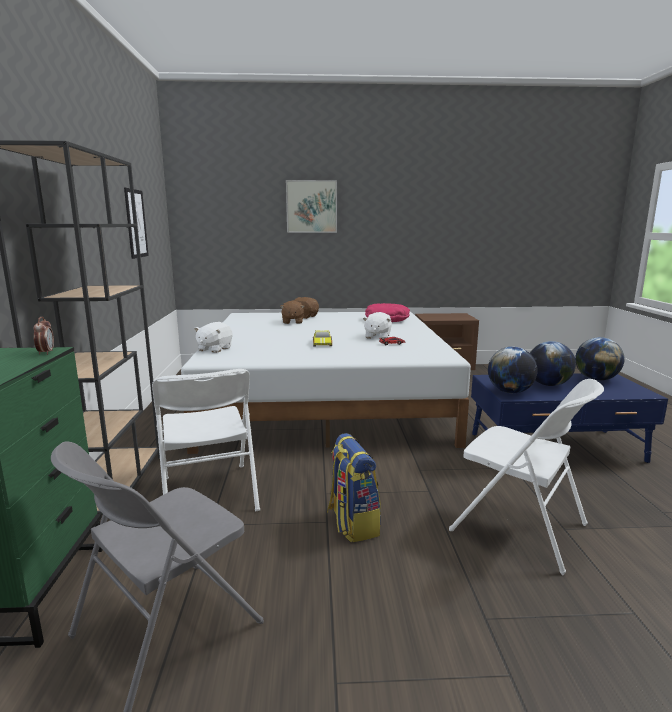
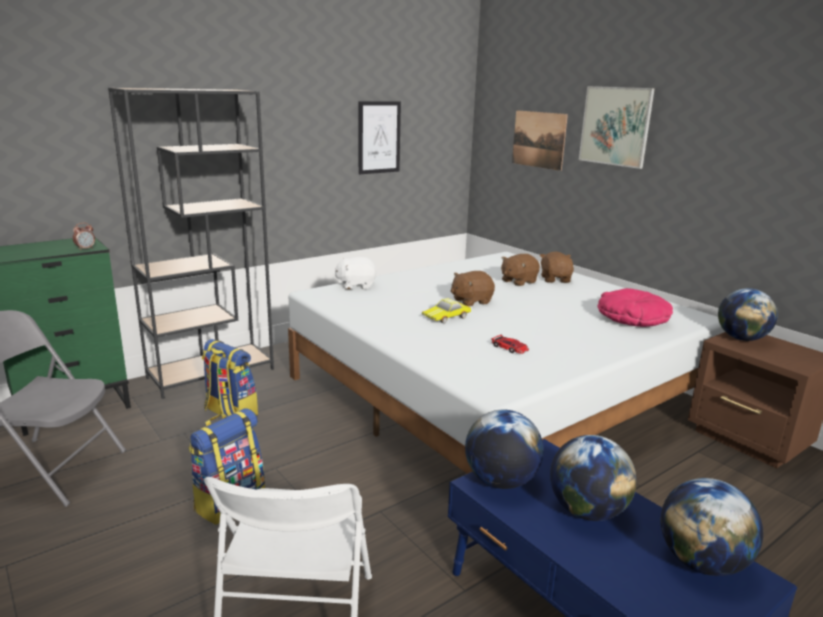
camera: 55 degrees right, 5 degrees up
white chair [152,369,260,512] -> backpack [202,339,258,416]
white plush toy [363,312,392,339] -> none
none -> brown plush toy [451,271,495,306]
none -> picture [512,110,568,171]
none -> globe [718,288,778,341]

